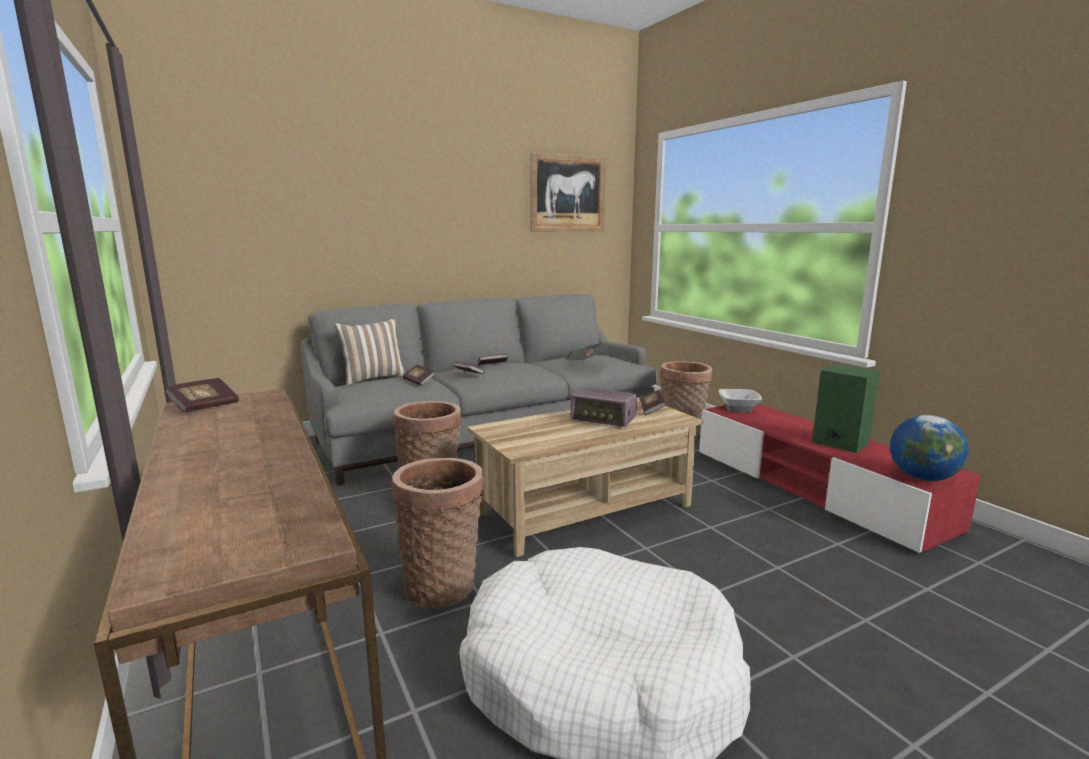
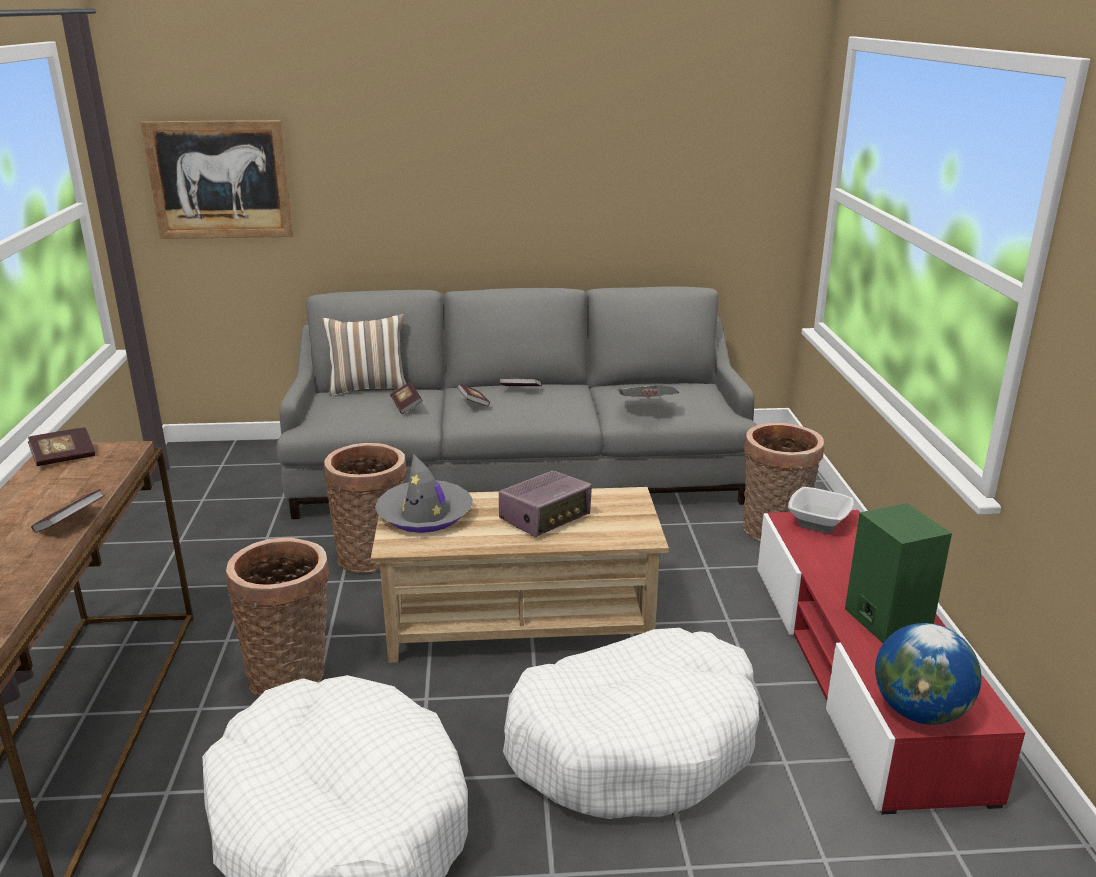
camera: 25 degrees right, 10 degrees up
picture [530,152,606,231] -> picture moved to [140,120,294,239]
radio [570,387,637,427] -> radio turned 90 degrees counterclockwise [499,471,592,537]
book [639,390,666,415] -> book moved to [31,489,105,533]
none -> grey hat [375,454,473,533]
none -> white dog bed [503,628,759,819]

